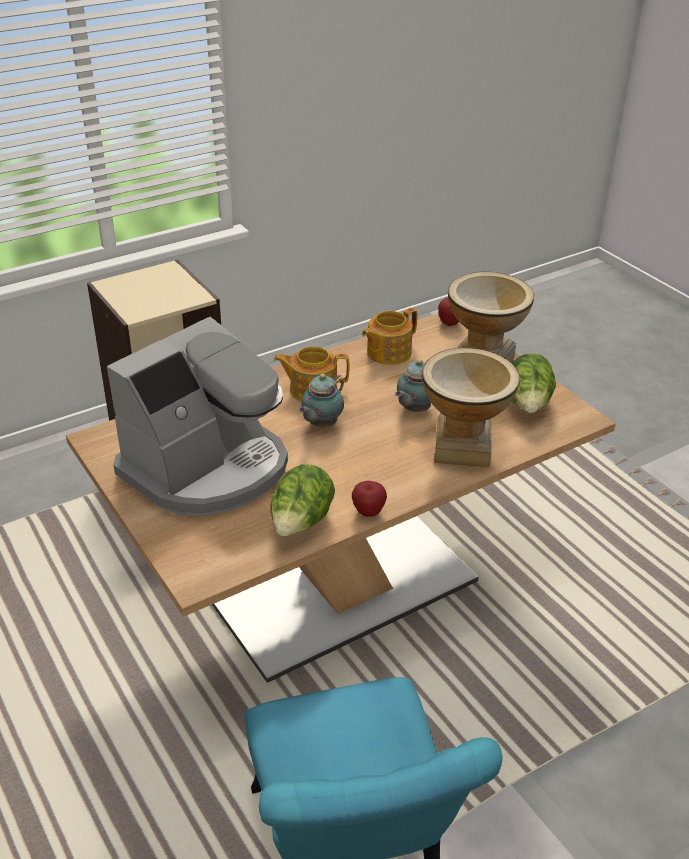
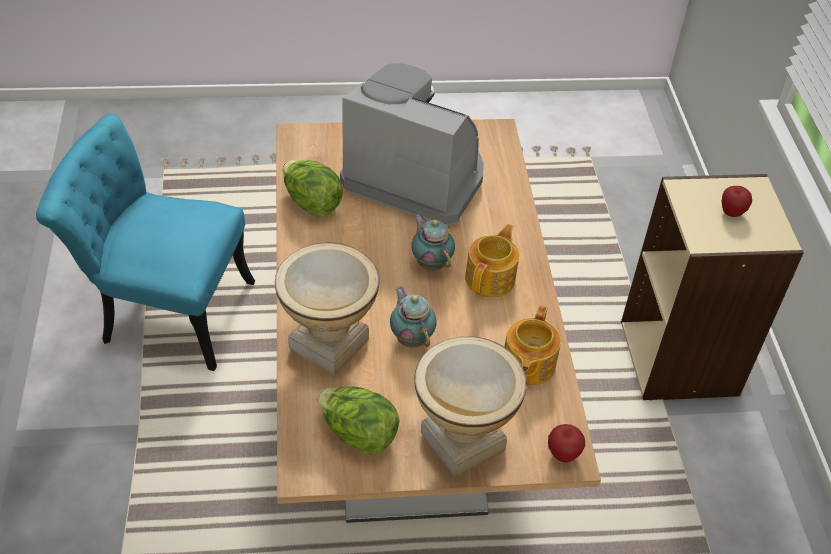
camera: 115 degrees right, 10 degrees up
coffee machine [107,317,288,516] -> coffee machine turned 135 degrees clockwise [340,63,484,226]
apple [352,481,387,517] -> apple moved to [722,186,752,217]
teapot [362,308,417,365] -> teapot turned 150 degrees counterclockwise [505,305,561,385]

